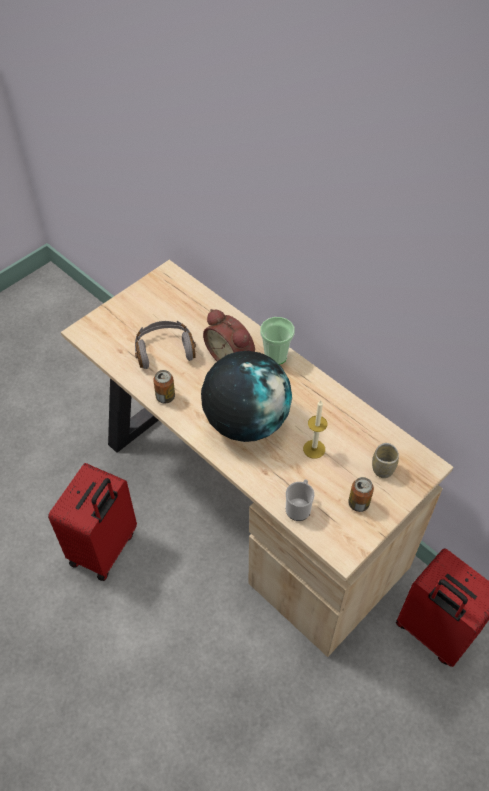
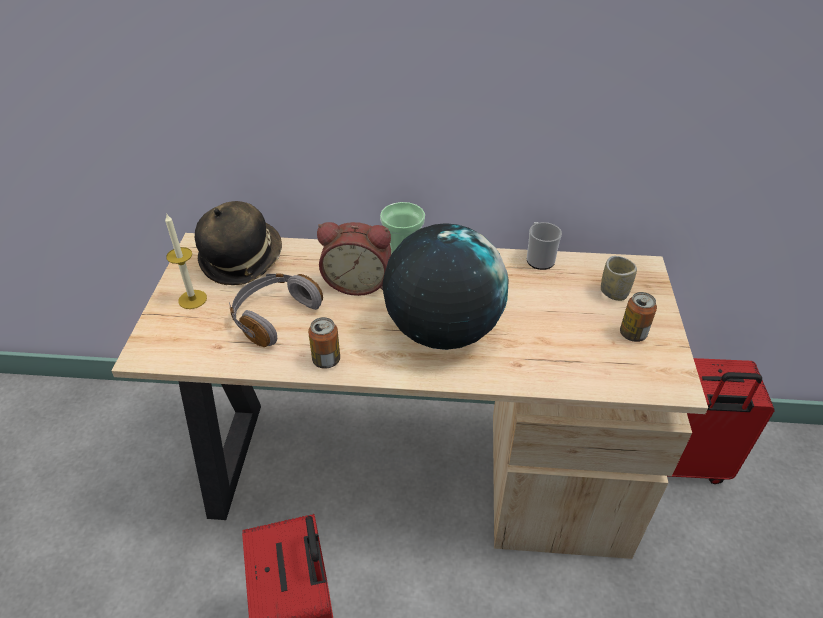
camera: 40 degrees left, 10 degrees down
mug [286,479,314,521] -> mug moved to [527,222,562,270]
candle [303,400,328,459] -> candle moved to [165,213,207,309]
none -> hat [195,201,282,285]

